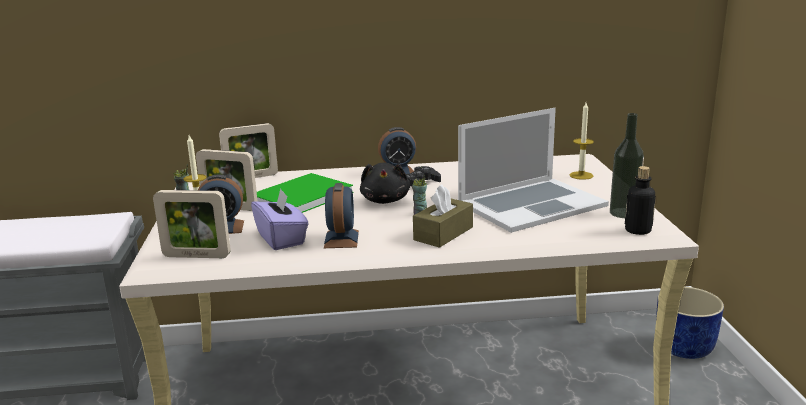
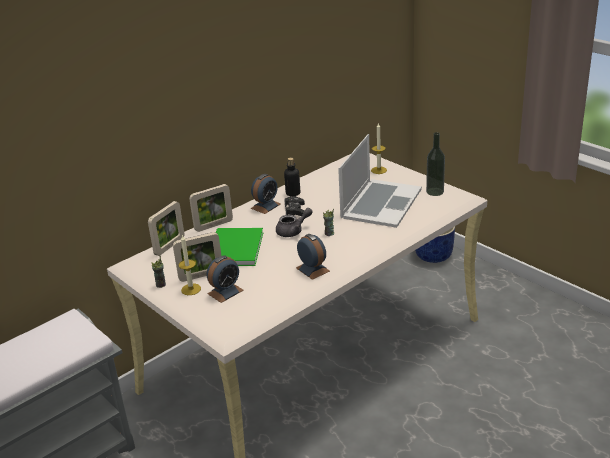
camera: 35 degrees left, 10 degrees up
picture frame [153,190,231,258] -> picture frame moved to [189,184,233,232]
purple tissue box [251,188,309,250] -> none
black plush toy [360,162,410,204] -> grey teapot [276,208,312,237]
brown tissue box [413,184,473,248] -> none
bottle [625,166,656,235] -> bottle moved to [284,158,300,196]

